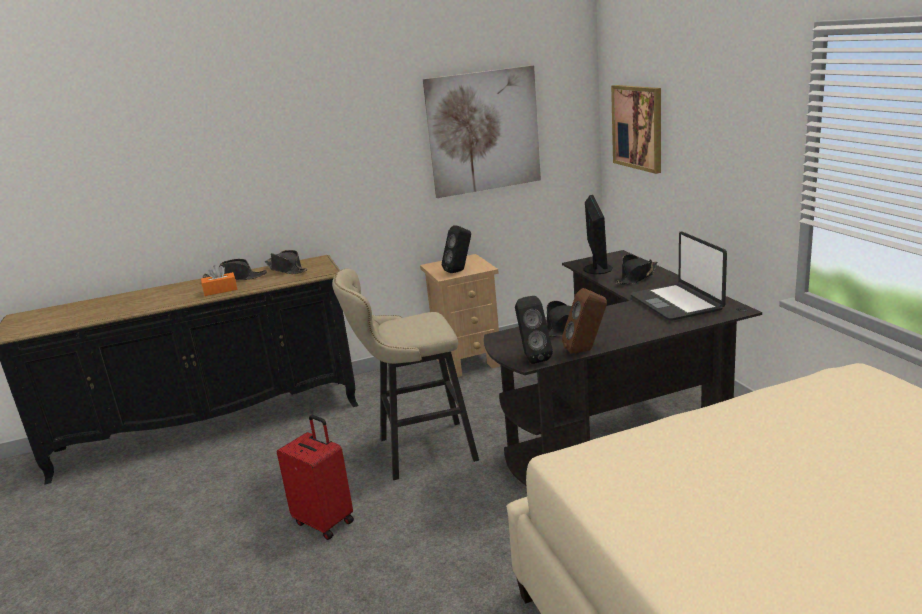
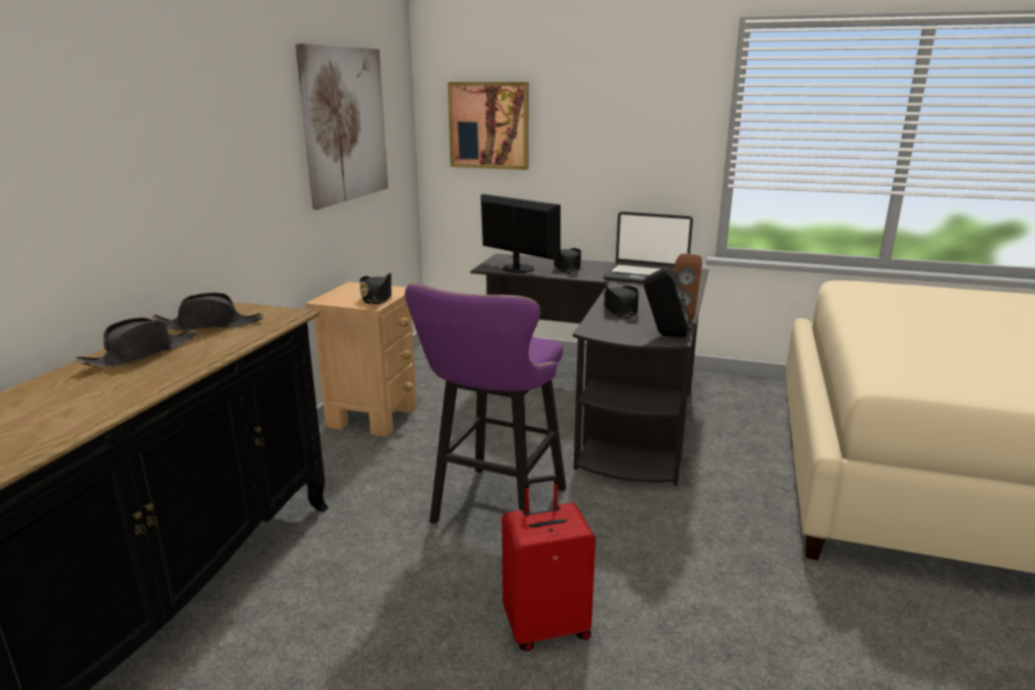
camera: 55 degrees left, 0 degrees up
orange tissue box [201,265,237,296] -> none
beige stool [332,268,479,480] -> purple stool [405,283,566,524]
black speaker [442,225,471,273] -> black hat [360,273,392,304]

